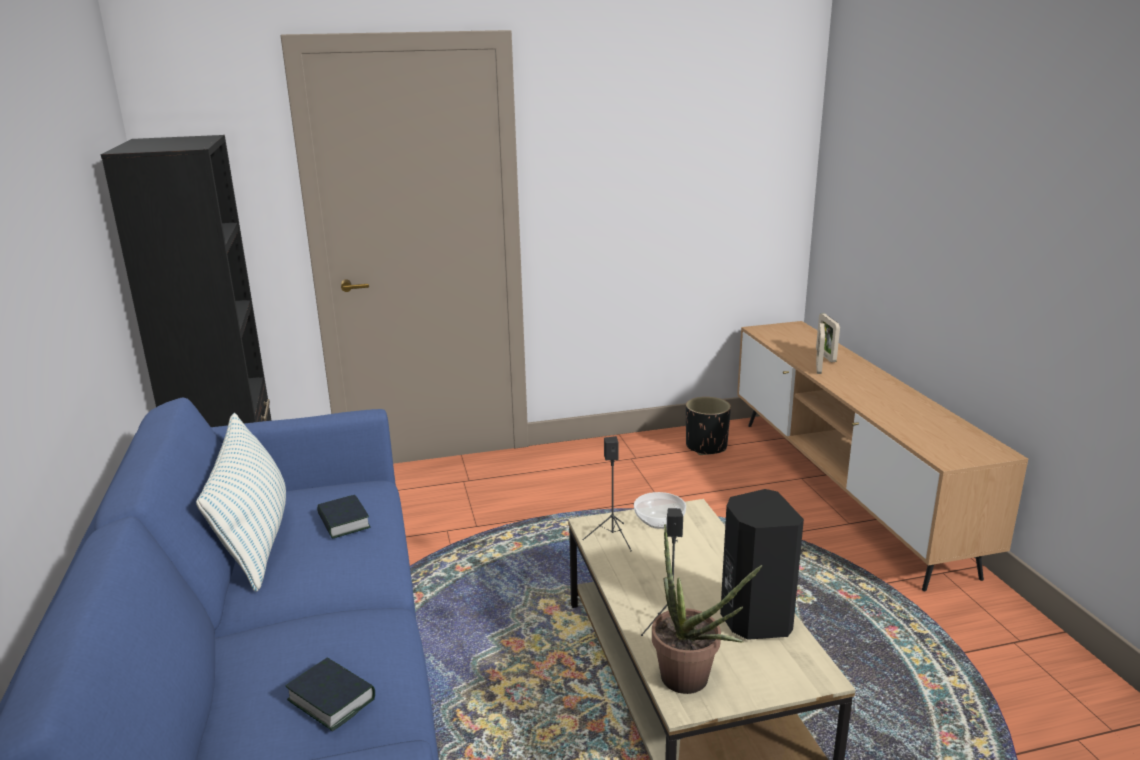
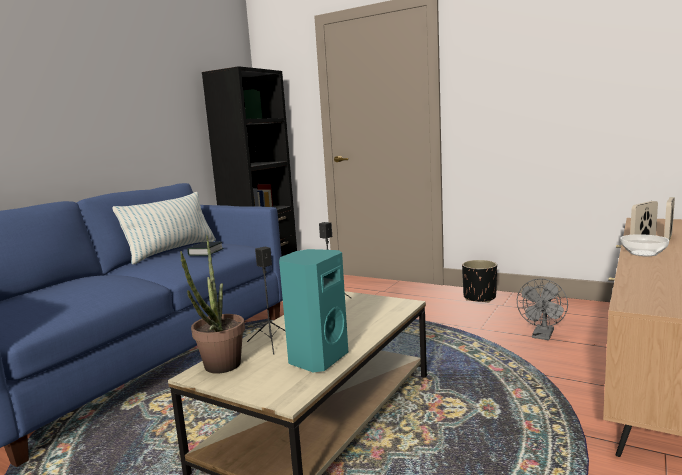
camera: 45 degrees right, 10 degrees down
book [285,657,375,731] -> none
bowl [634,492,686,529] -> bowl moved to [620,234,669,256]
black planter [686,397,731,455] -> black planter moved to [462,260,497,302]
black speaker [720,489,804,640] -> turquoise speaker [279,249,348,372]
none -> grey fan [517,279,568,340]

